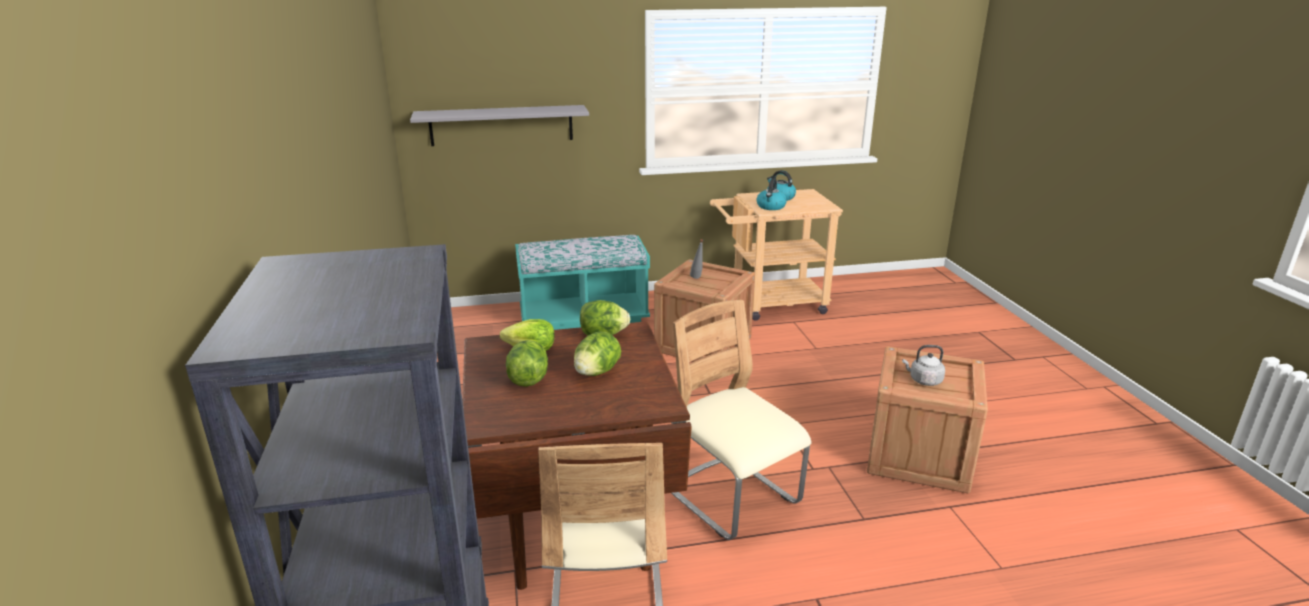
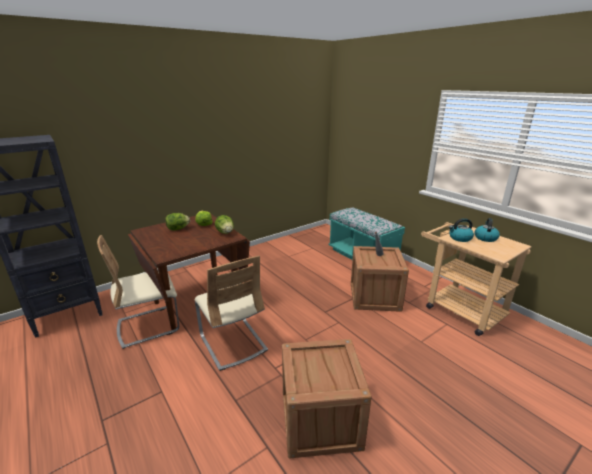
camera: 65 degrees right, 0 degrees up
grey shelf [410,105,589,146] -> none
lettuce [574,332,621,376] -> none
beige chair [671,300,811,540] -> beige chair turned 120 degrees clockwise [195,256,268,371]
grey kettle [902,345,945,386] -> none

